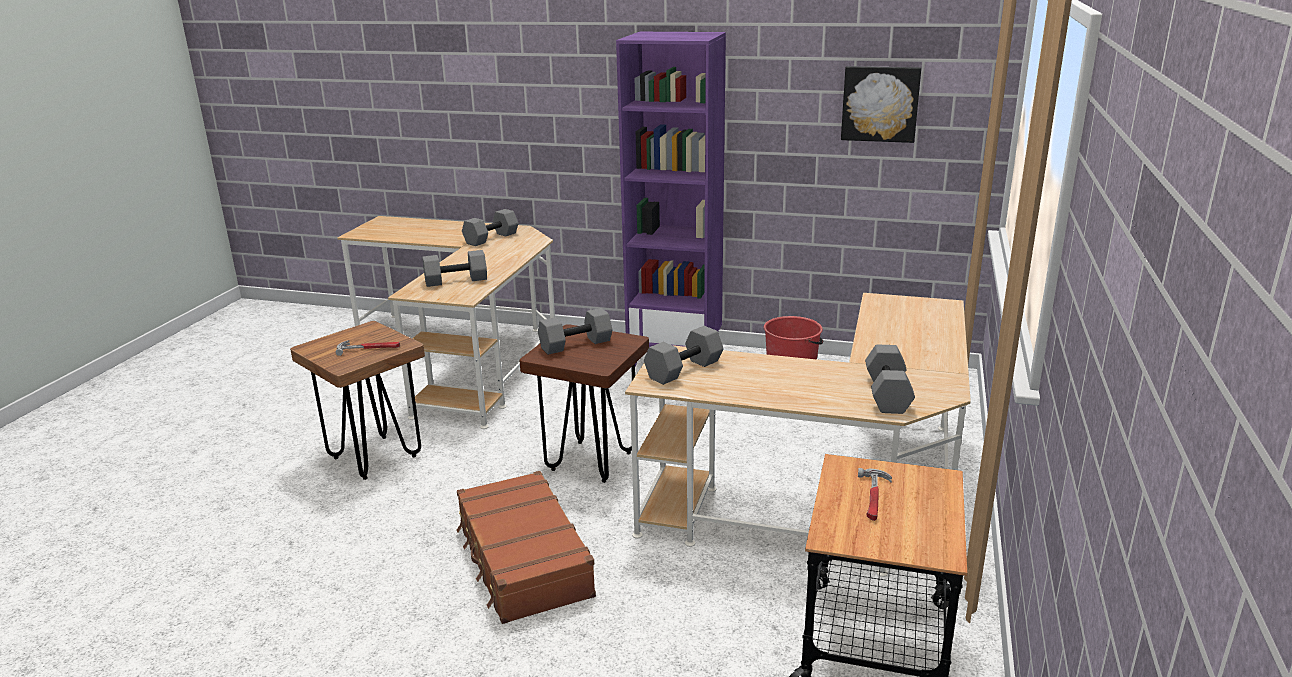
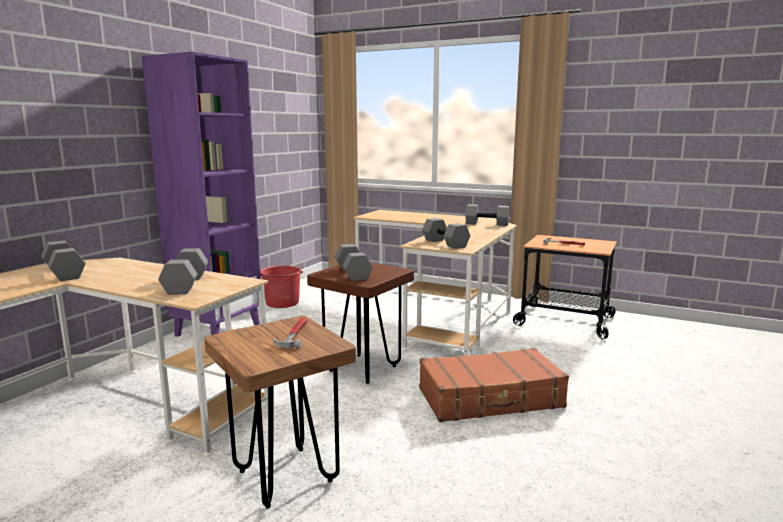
camera: 80 degrees left, 10 degrees down
picture [841,66,921,143] -> none

